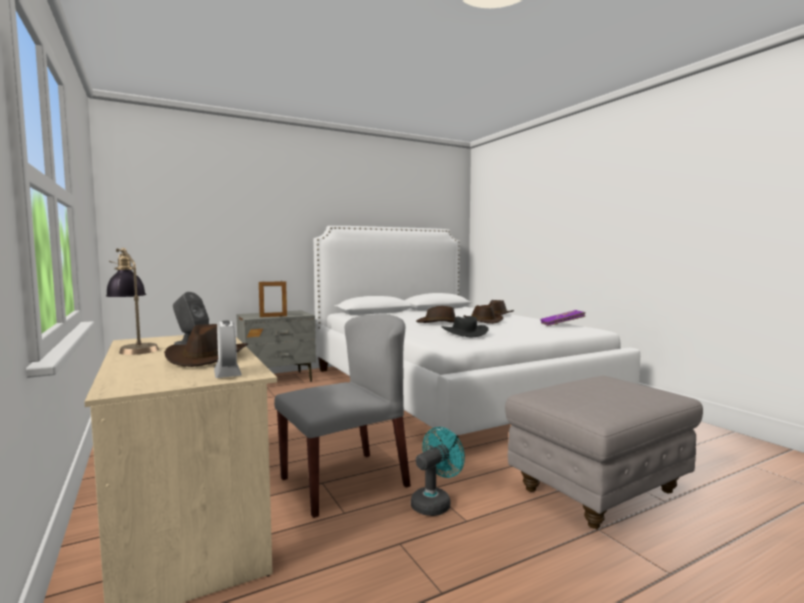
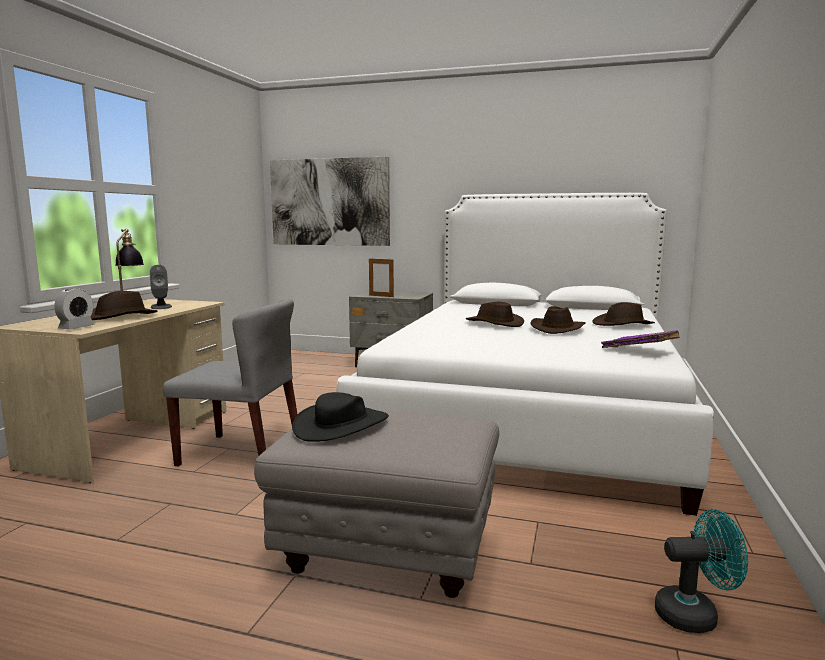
camera: 45 degrees right, 5 degrees up
turquoise fan [411,427,465,516] -> turquoise fan moved to [655,509,748,633]
black hat [442,316,489,337] -> black hat moved to [292,392,389,442]
none -> picture [270,156,390,246]

